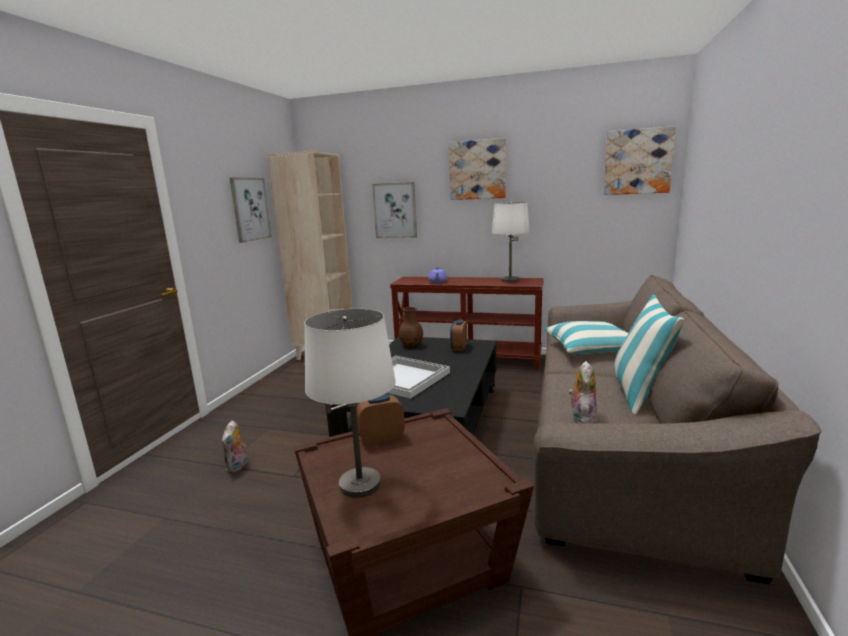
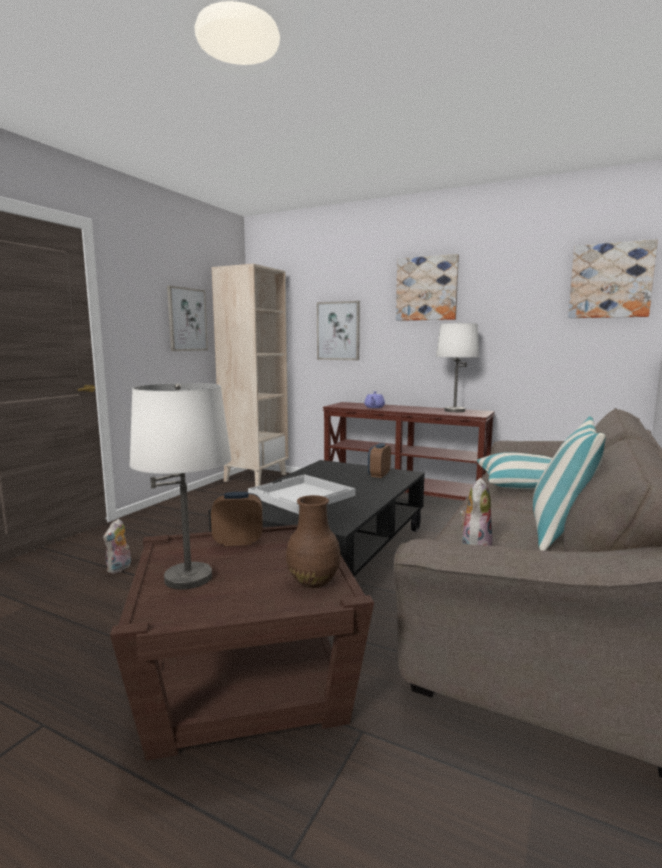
camera: 10 degrees right, 5 degrees down
brown vase [399,307,423,348] -> brown vase moved to [286,495,341,588]

